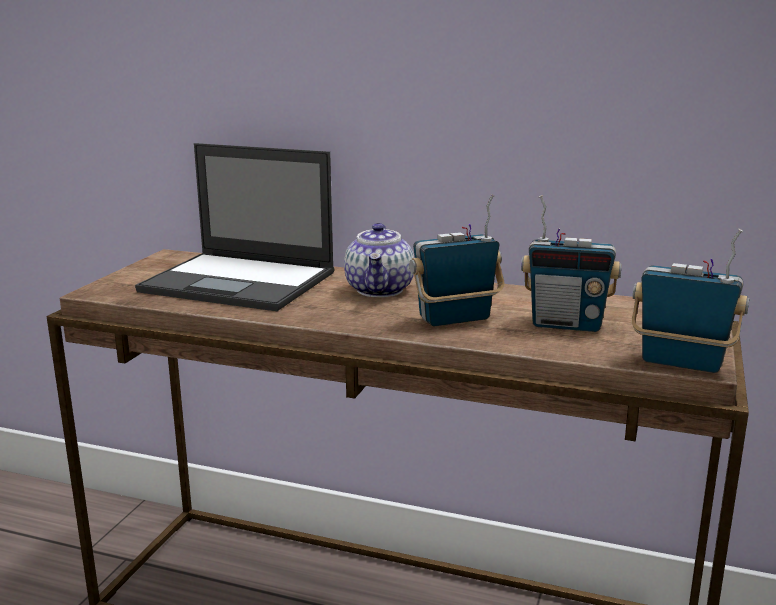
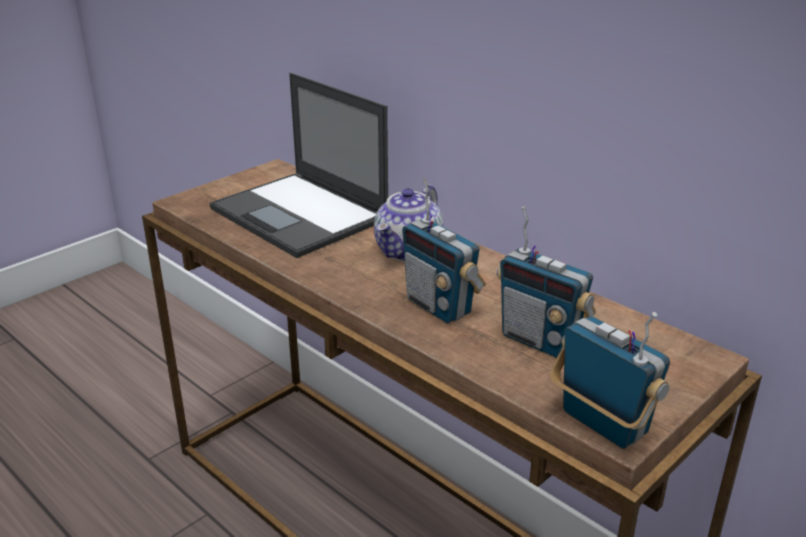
camera: 25 degrees right, 10 degrees up
radio [409,194,505,326] -> radio turned 135 degrees counterclockwise [402,178,486,323]

